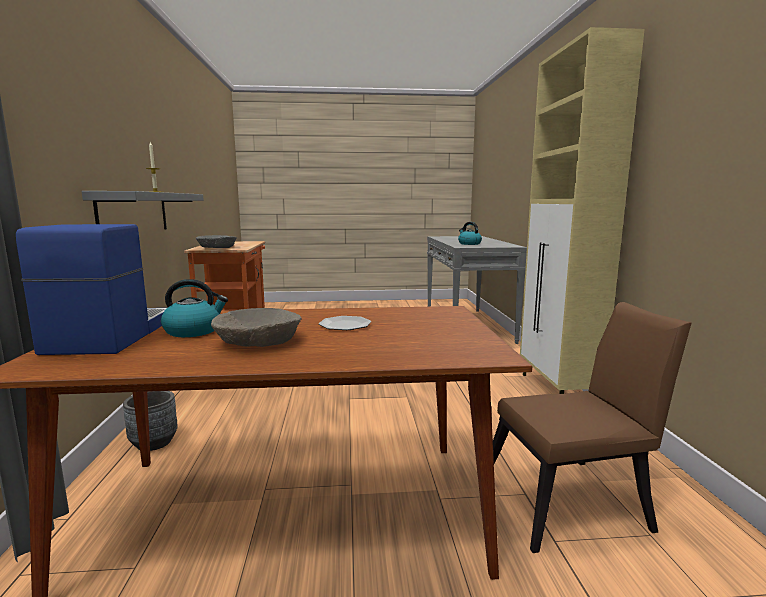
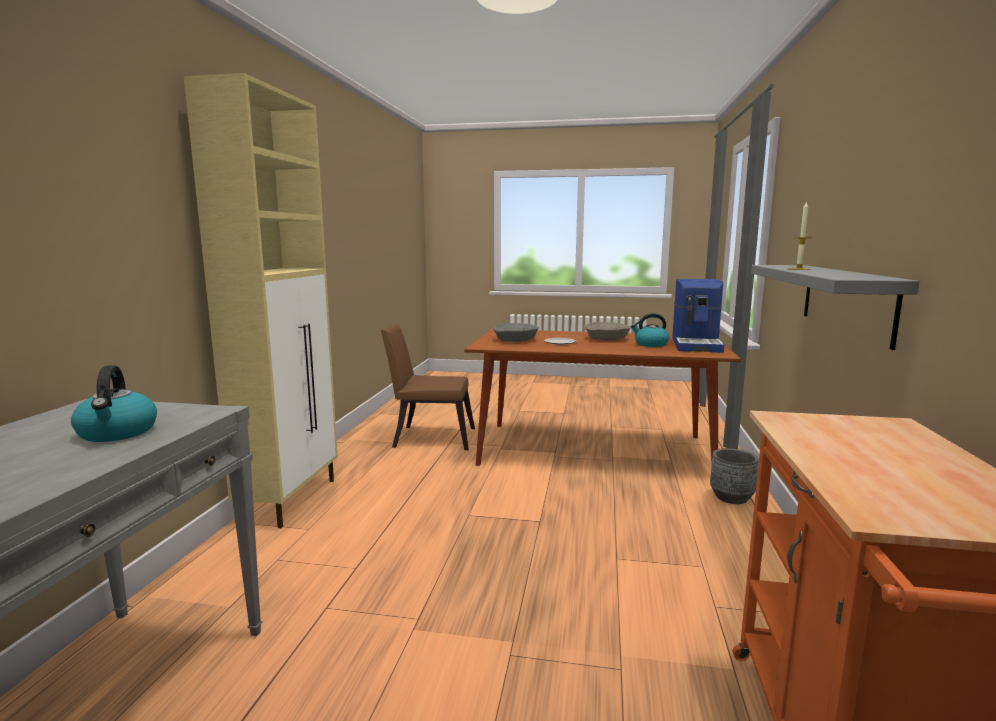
camera: 165 degrees left, 0 degrees up
grey bowl [196,235,237,248] -> grey bowl moved to [493,323,539,342]

